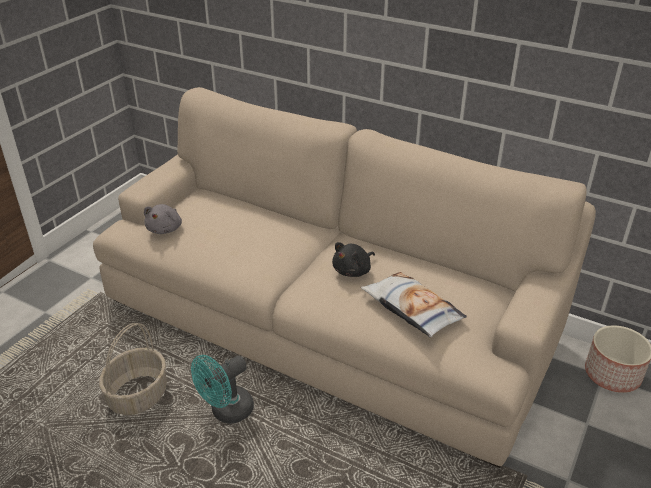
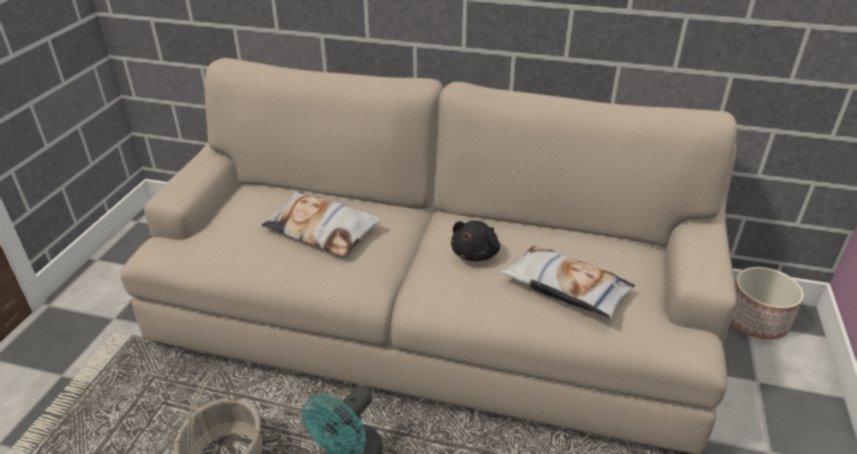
camera: 15 degrees left, 0 degrees up
grey plush toy [144,204,182,234] -> none
none -> pillow [261,191,381,257]

